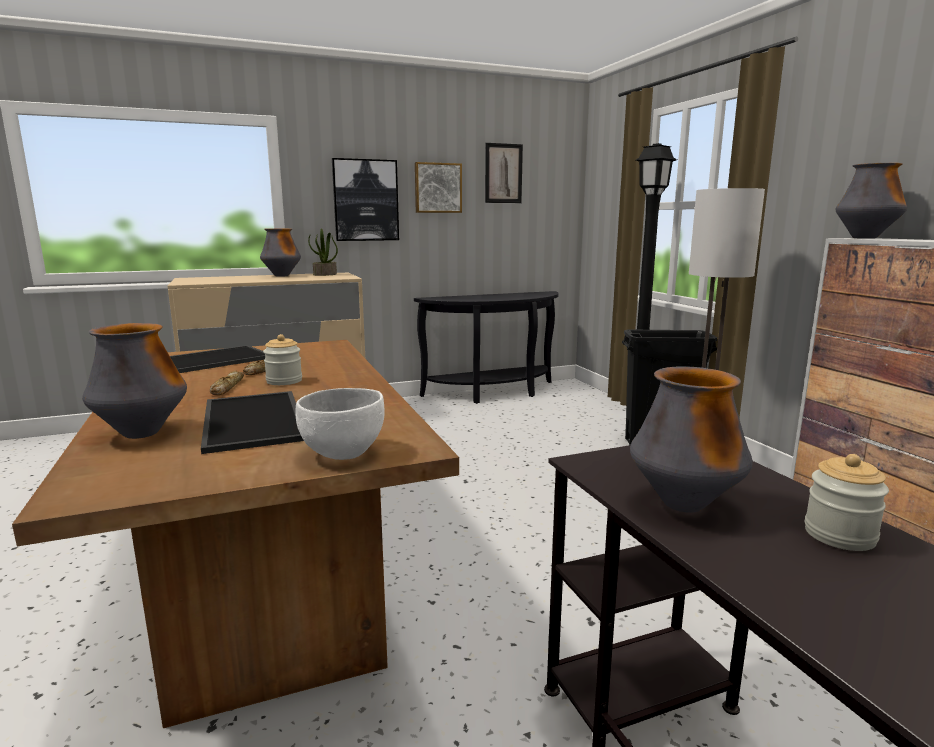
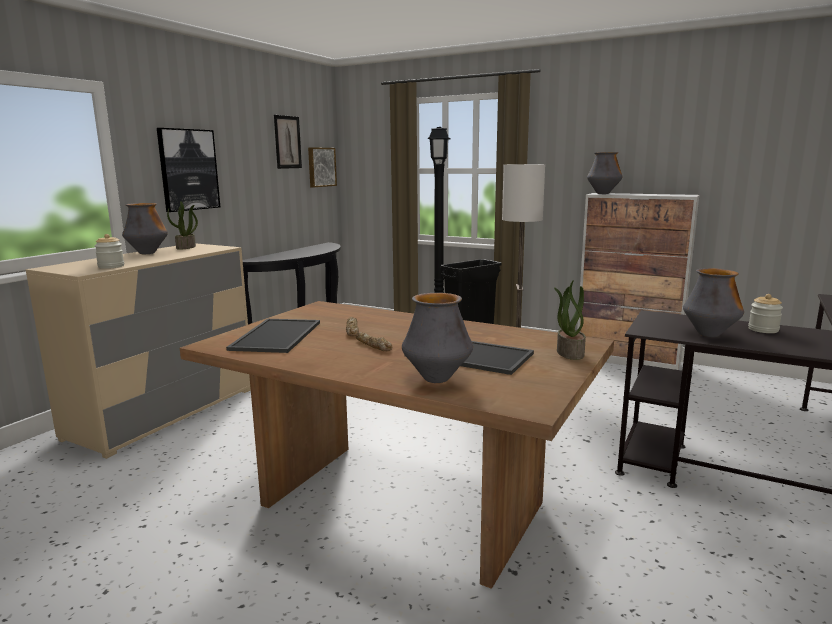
camera: 40 degrees left, 0 degrees up
jar [263,334,302,385] -> jar moved to [95,234,124,269]
white bowl [295,388,384,460] -> potted plant [554,280,586,360]
picture [415,162,462,213] -> picture moved to [308,147,337,187]

